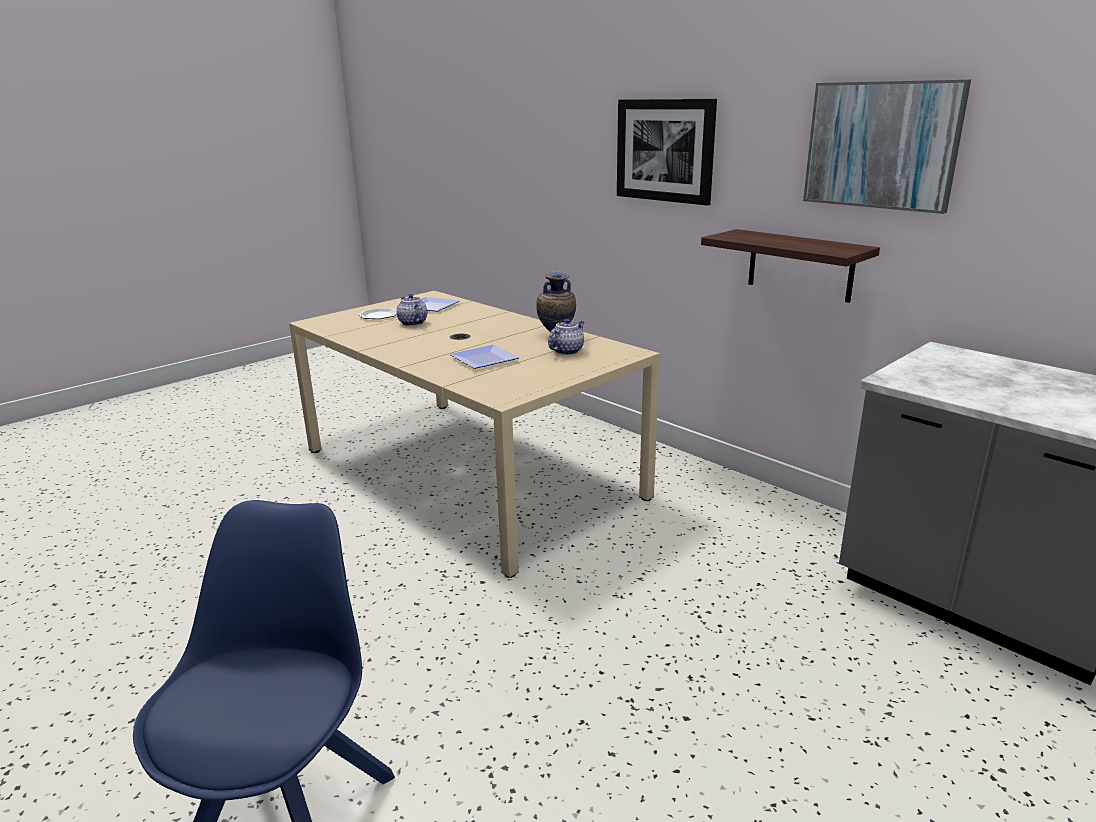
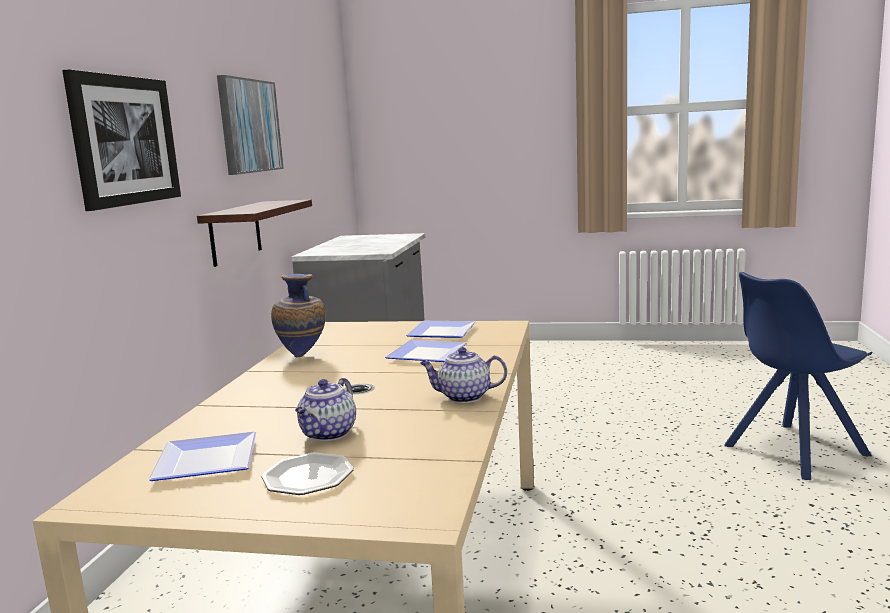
camera: 125 degrees left, 10 degrees down
teapot [548,319,584,355] -> teapot moved to [420,347,507,403]
none -> plate [406,321,476,338]

